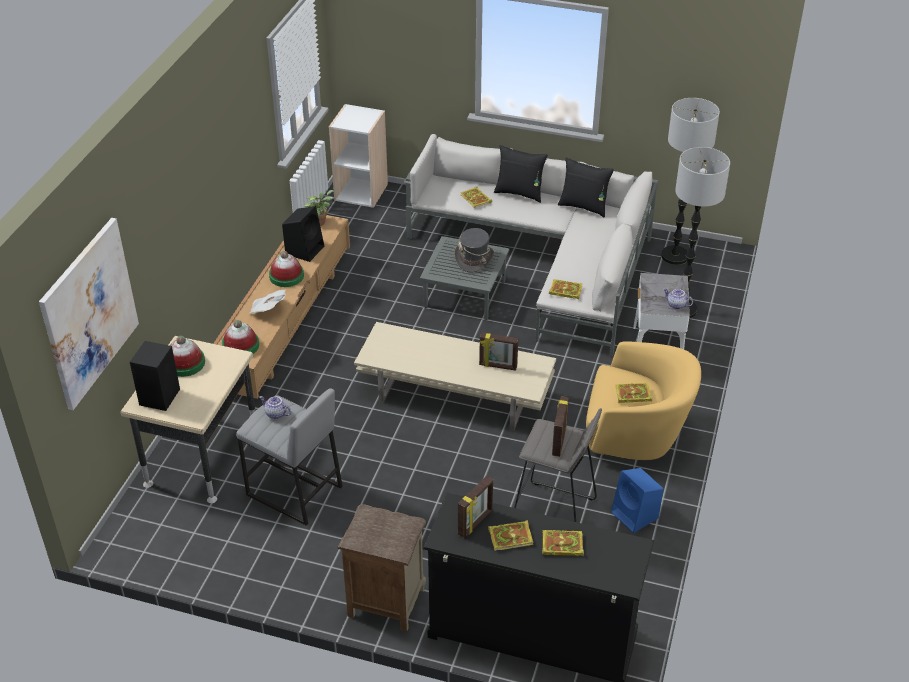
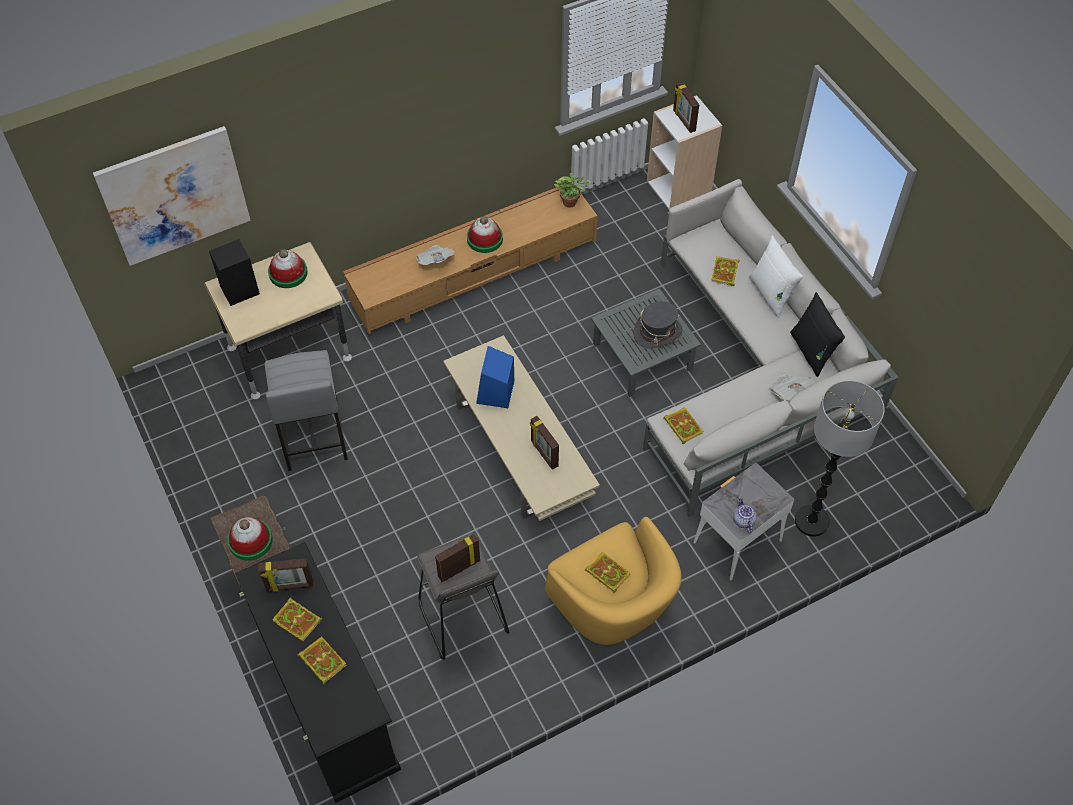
camera: 45 degrees right, 15 degrees up
hat [222,320,259,354] -> hat moved to [227,517,273,561]
teapot [259,396,291,419] -> none
black speaker [282,206,324,262] -> none
black pillow [494,145,547,203] -> white pillow [749,235,803,318]
blue speaker [611,468,663,533] -> blue speaker moved to [476,346,514,408]
floor lamp [661,98,720,265] -> none
none -> picture frame [673,82,699,133]
none -> newspaper [769,374,815,400]

